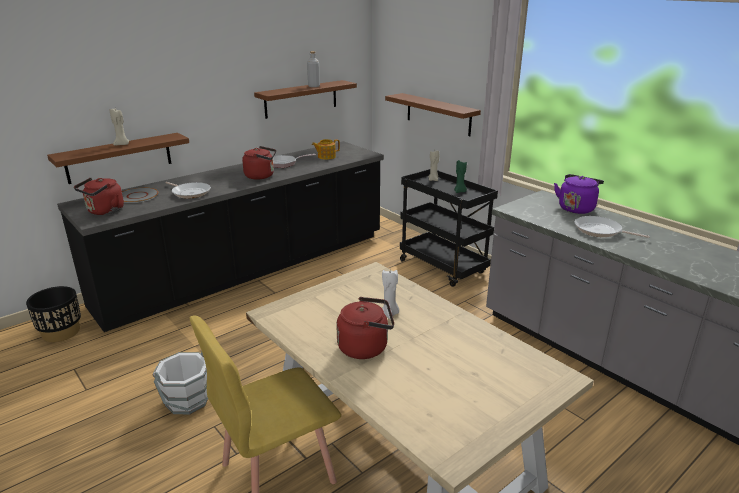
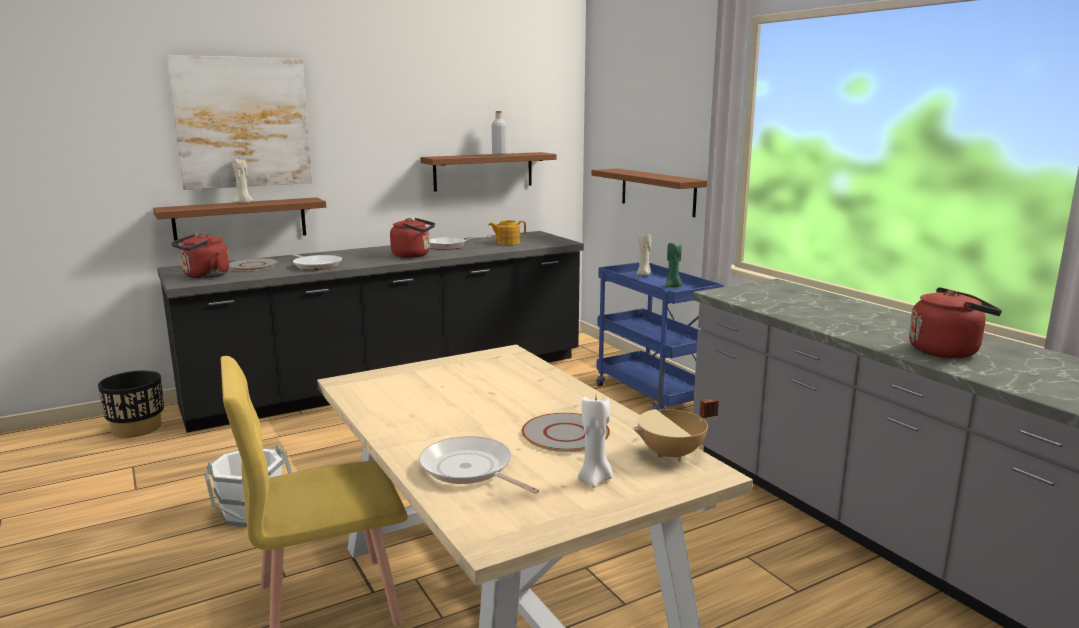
camera: 10 degrees right, 10 degrees down
red kettle [336,297,394,359] -> red kettle moved to [909,287,1002,358]
white candle [382,270,399,319] -> white candle moved to [578,396,613,488]
black cart [400,169,498,287] -> blue cart [596,262,723,410]
purple kettle [554,174,604,214] -> none
frying pan [574,216,650,238] -> frying pan moved to [419,436,539,494]
none -> picture [166,55,312,190]
none -> grey plate [522,413,610,452]
none -> beige cooking pot [633,398,719,462]

